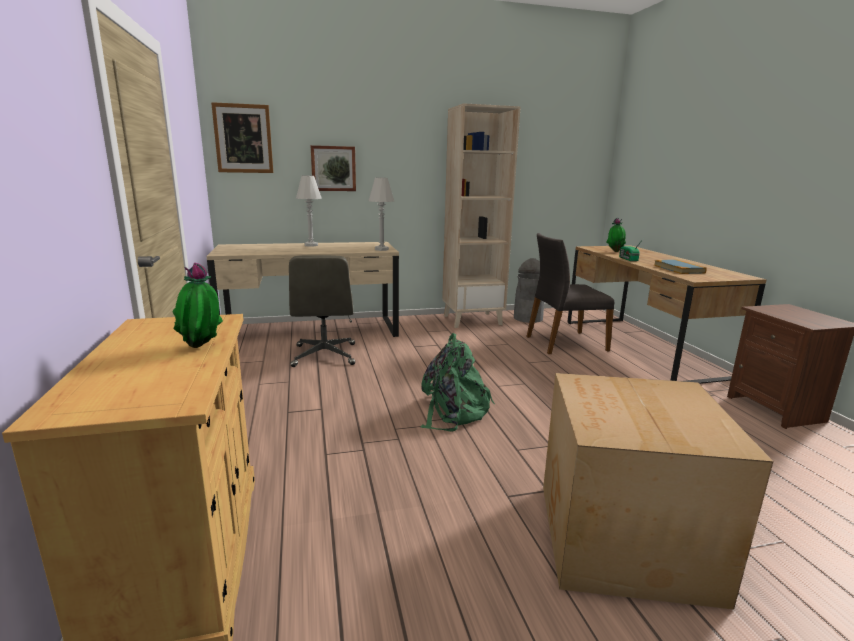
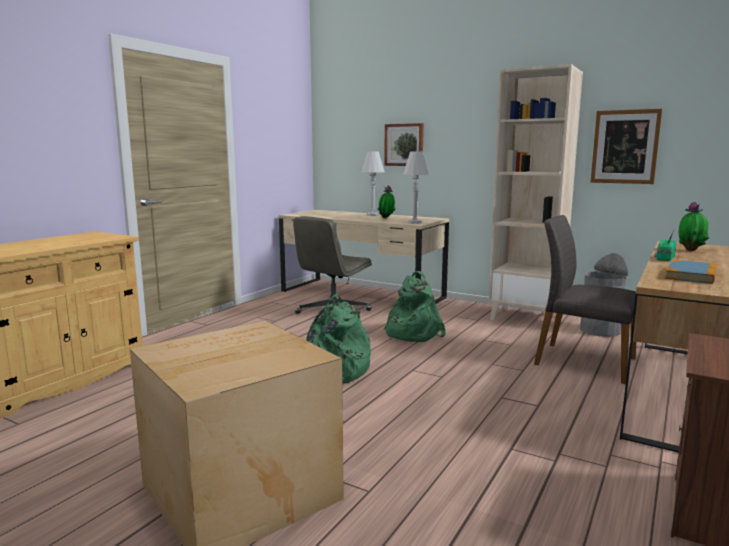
camera: 45 degrees right, 5 degrees down
potted plant [172,263,223,348] -> potted plant moved to [378,186,396,218]
picture [211,102,273,173] -> picture moved to [590,109,662,184]
none -> green backpack [383,271,446,342]

